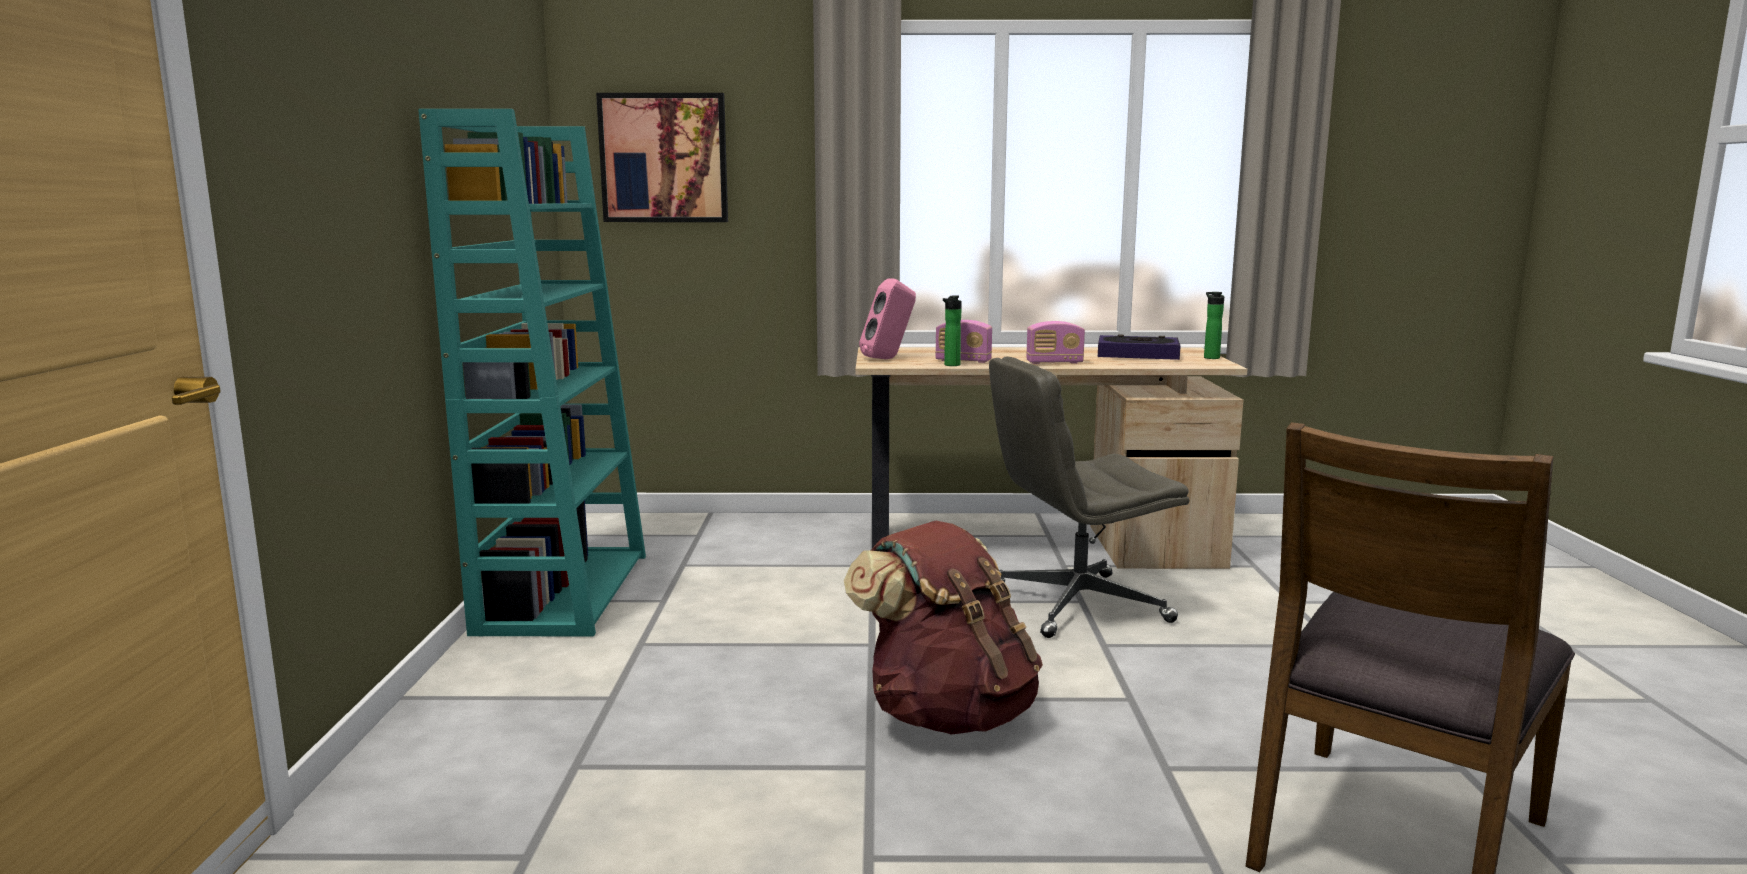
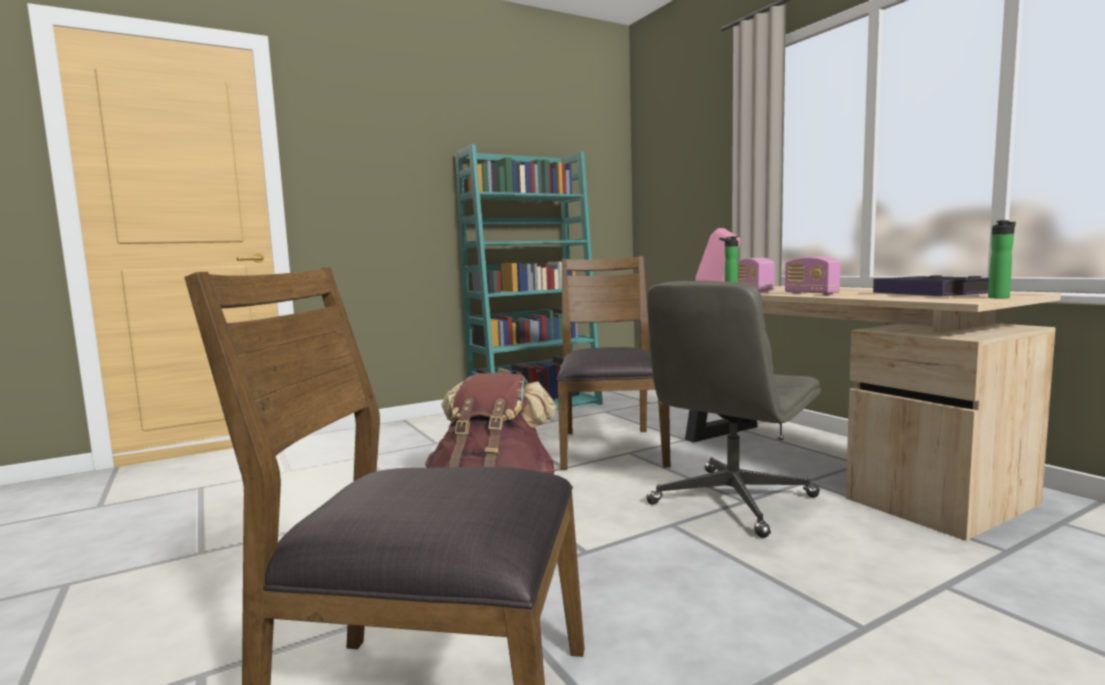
camera: 60 degrees right, 5 degrees down
picture [596,93,728,222] -> none
grey office chair [989,357,1189,638] -> grey office chair turned 90 degrees counterclockwise [646,281,821,538]
none -> brown chair [557,256,670,470]

